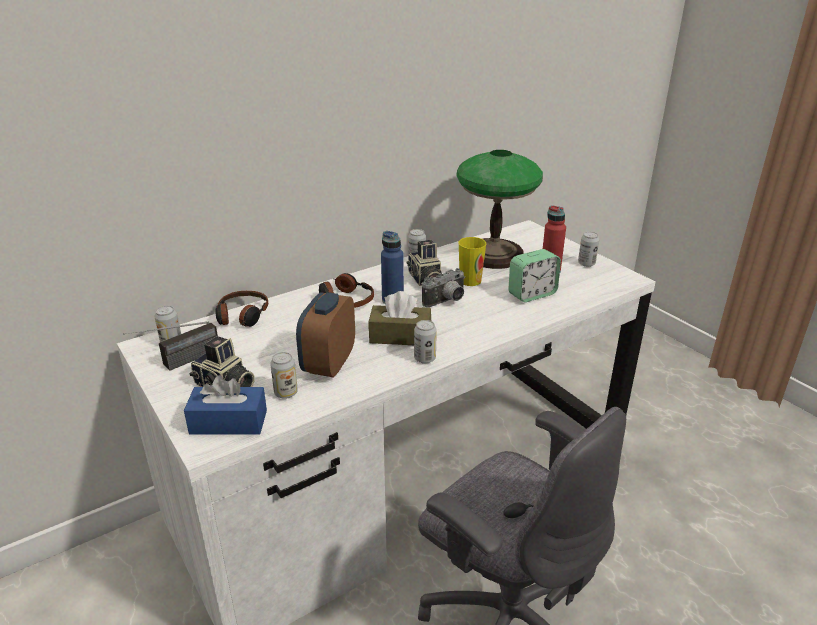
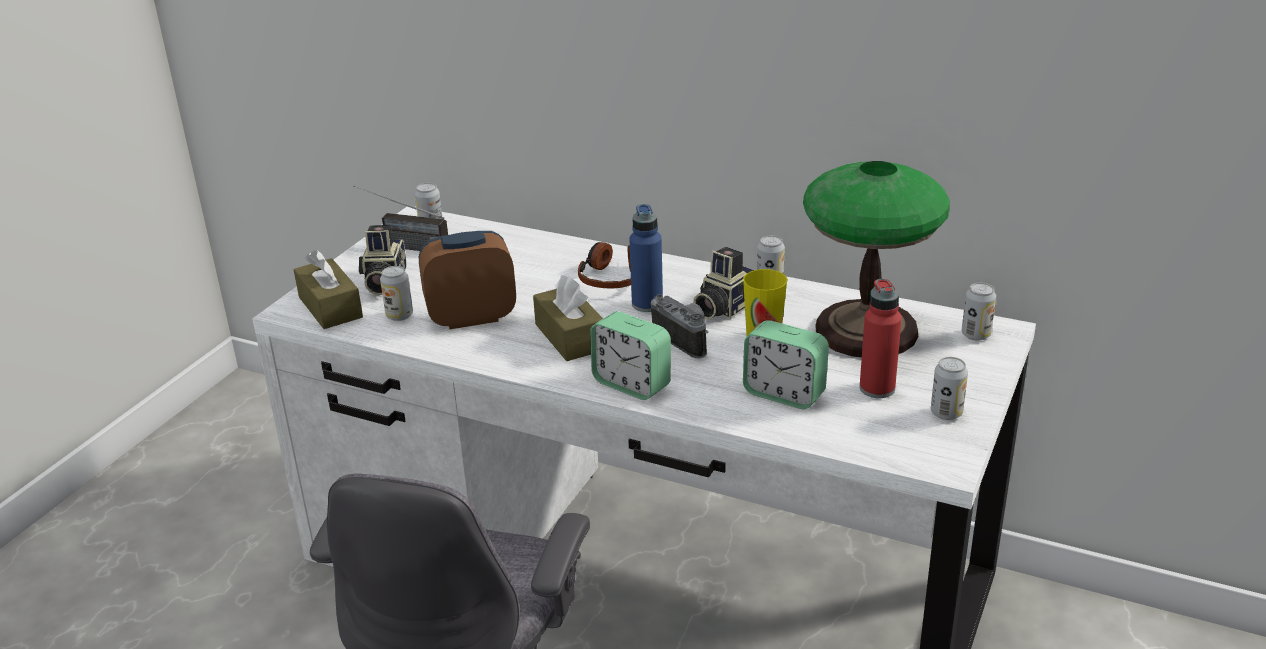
camera: 60 degrees right, 0 degrees up
blue tissue box [184,375,267,435] -> brown tissue box [294,250,363,329]
headphones [215,291,268,327] -> none
can [414,320,437,364] -> can moved to [962,283,996,341]
camera [422,268,465,307] -> camera turned 150 degrees counterclockwise [651,294,708,359]
none -> alarm clock [590,311,671,400]

